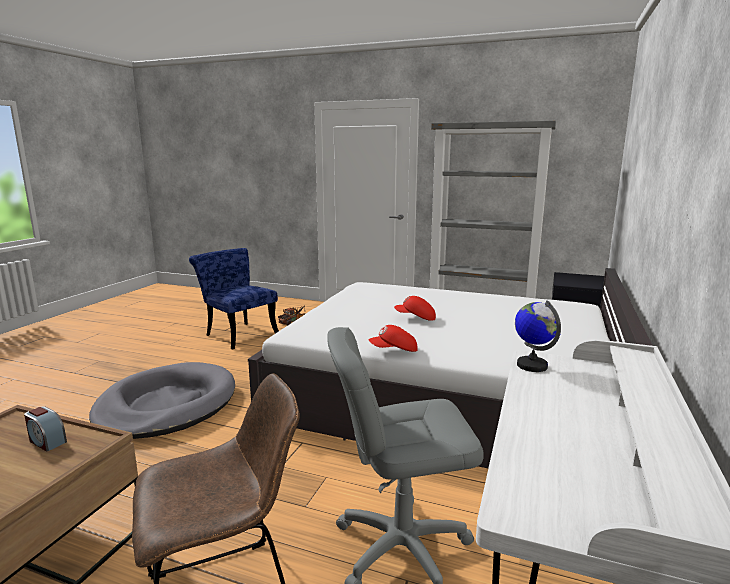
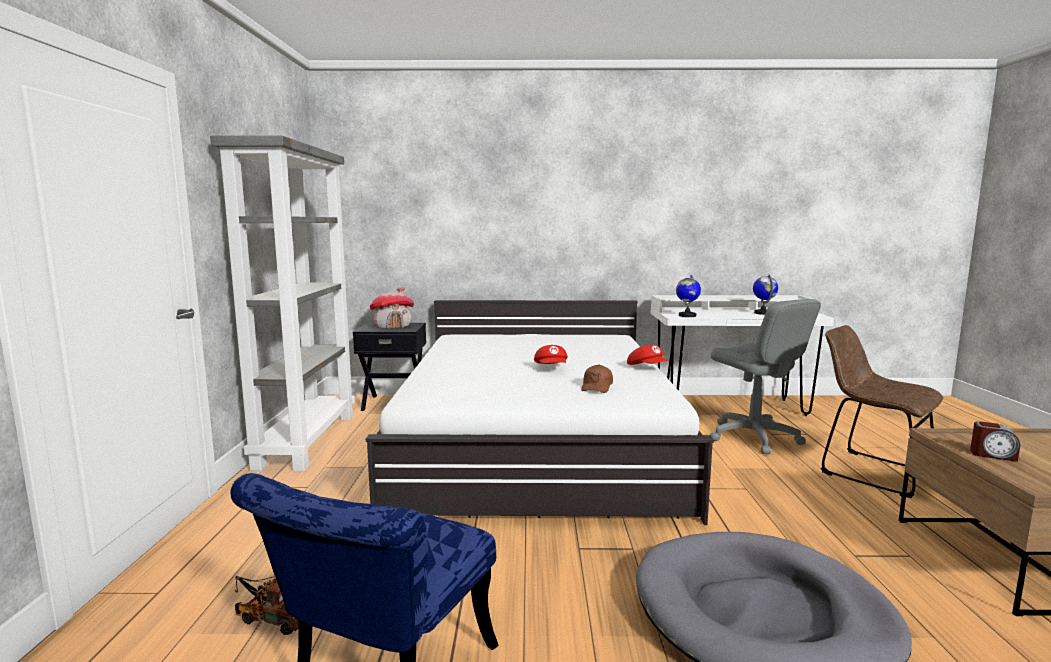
camera: 110 degrees left, 5 degrees down
alarm clock [24,406,67,452] -> alarm clock turned 105 degrees clockwise [970,421,1020,462]
none -> toy house [370,287,414,329]
none -> brown cap [581,364,613,393]
none -> globe [753,274,778,315]

